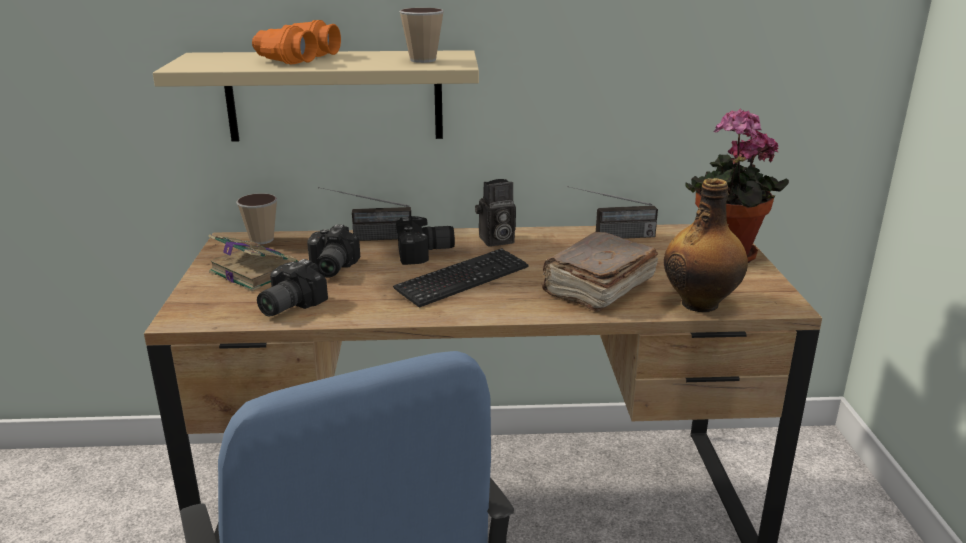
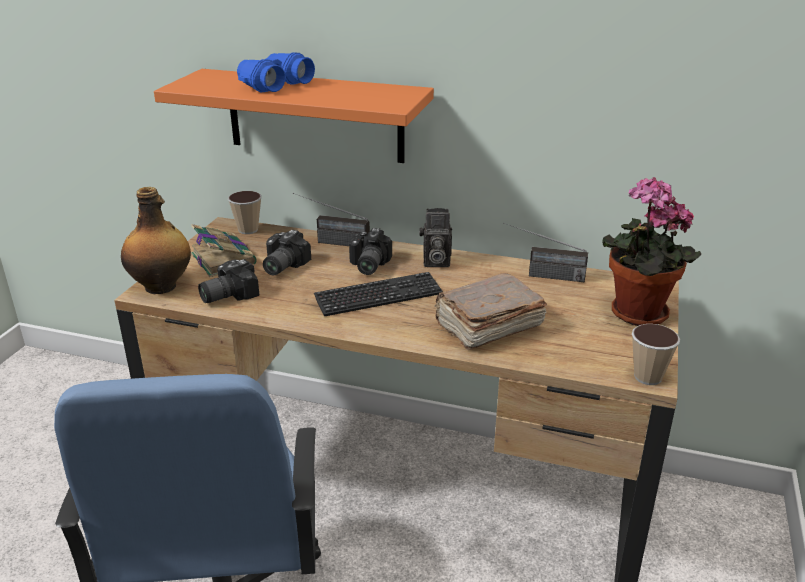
camera: 20 degrees right, 5 degrees up
beige shelf [153,50,479,141] -> orange shelf [154,69,434,163]
orange binoculars [252,20,341,64] -> blue binoculars [237,52,315,92]
camera [396,216,455,265] -> camera turned 90 degrees clockwise [349,228,392,275]
cup [399,8,444,63] -> cup moved to [632,324,680,385]
bottle [664,178,748,312] -> bottle moved to [121,187,191,294]

